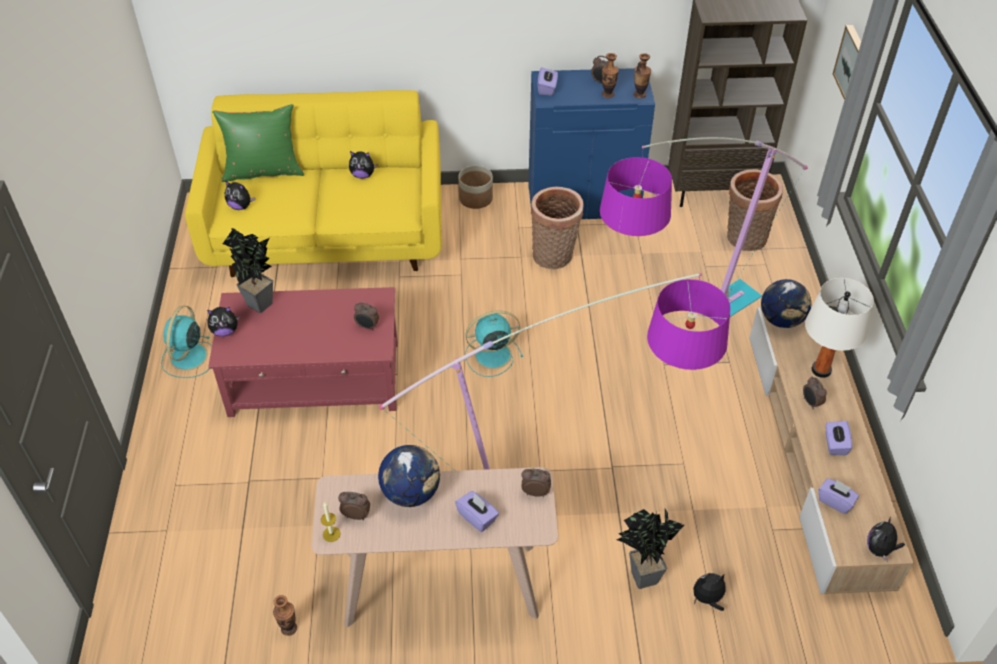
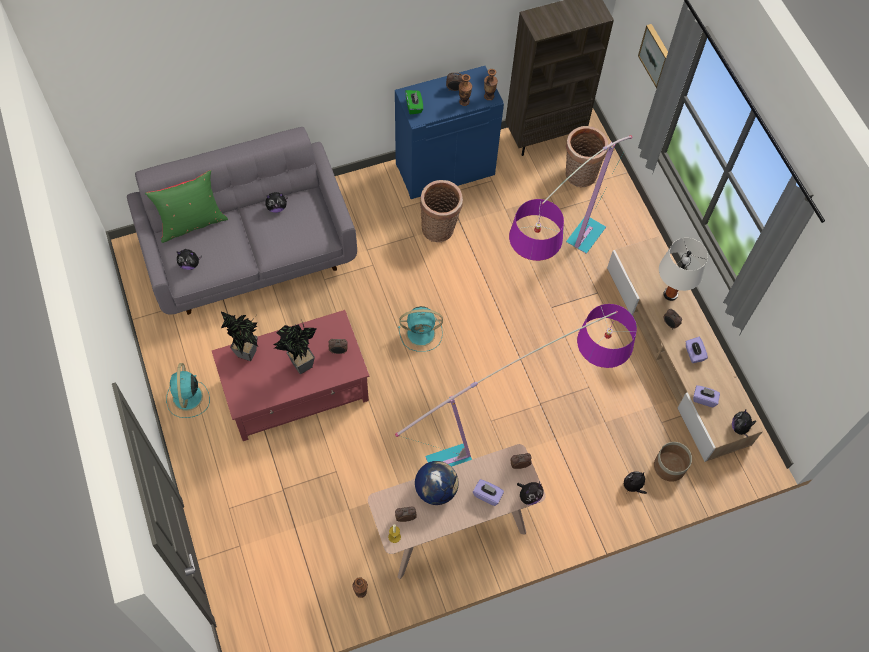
camera: 20 degrees left, 15 degrees up
yellow sofa [185,90,442,277] -> grey sofa [127,127,357,315]
plush toy [207,307,240,337] -> plush toy moved to [517,482,544,505]
planter [458,165,493,209] -> planter moved to [654,442,692,482]
turquoise fan [465,311,523,377] -> turquoise fan turned 150 degrees counterclockwise [398,306,443,352]
purple tissue box [538,67,558,96] -> green tissue box [405,90,423,115]
potted plant [617,509,684,589] -> potted plant moved to [273,319,317,374]
globe [761,279,811,328] -> none

